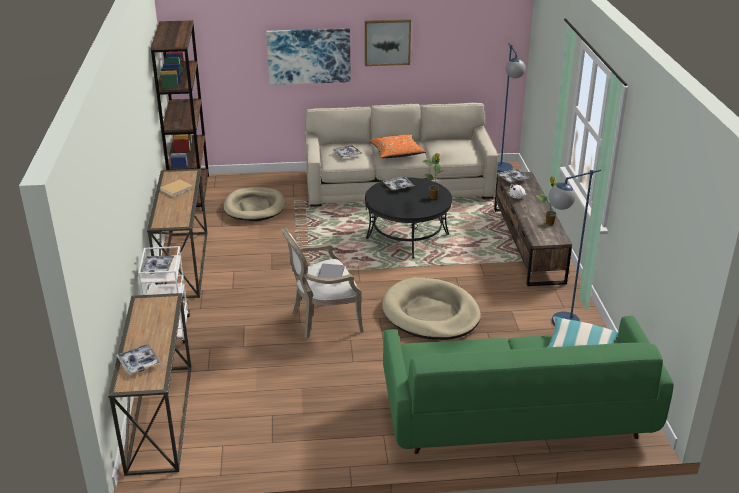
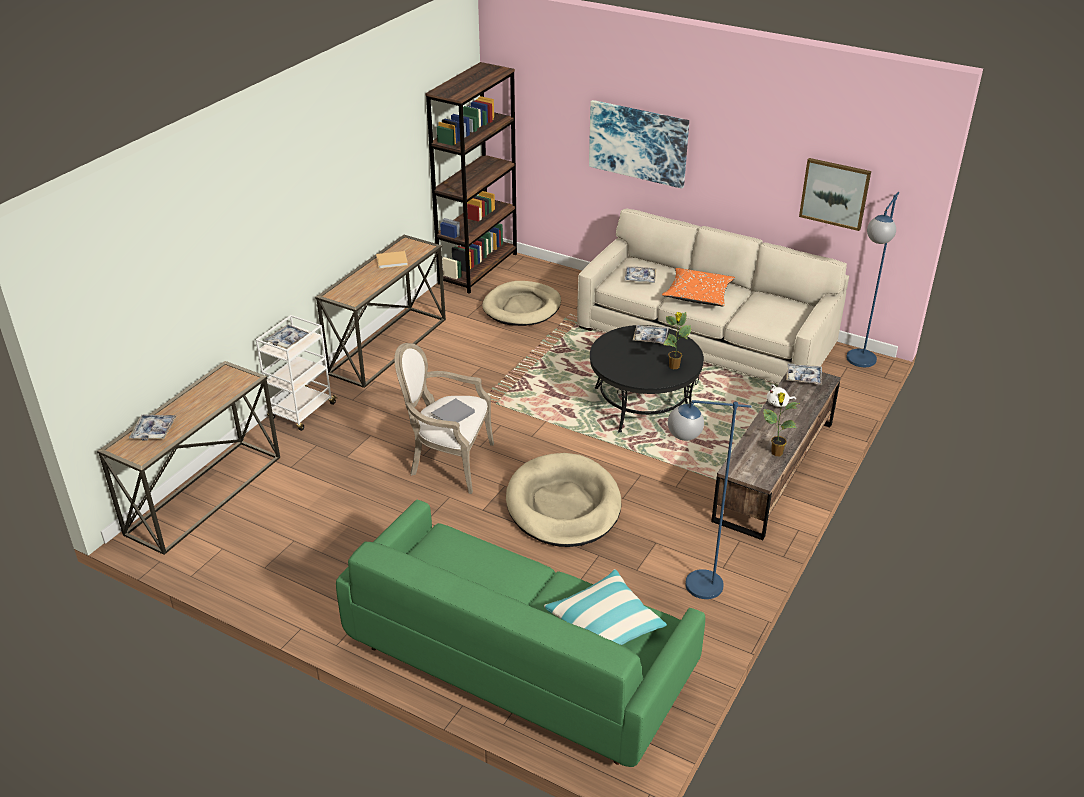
camera: 35 degrees right, 5 degrees up
picture [365,19,411,66] -> picture moved to [799,158,871,231]

